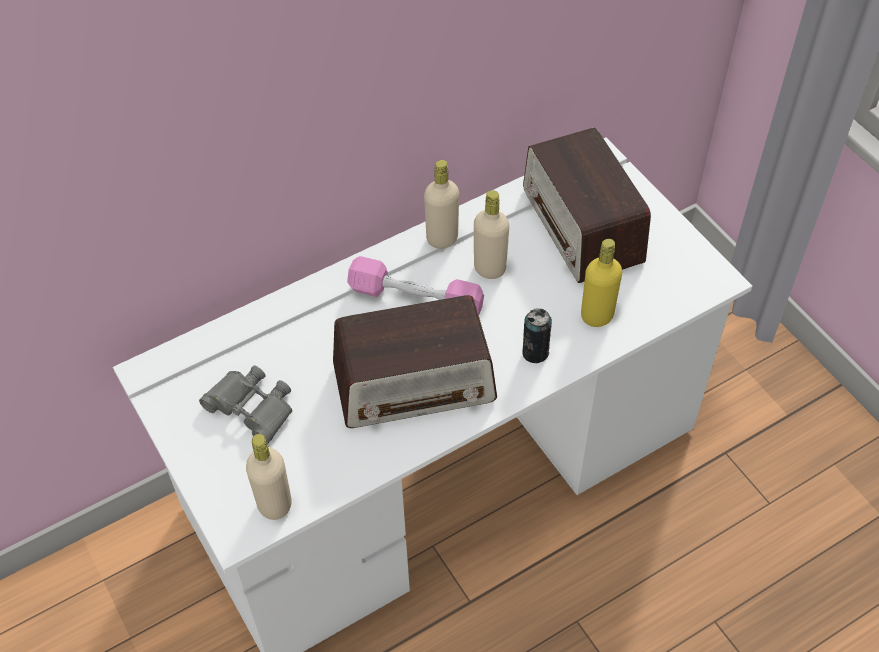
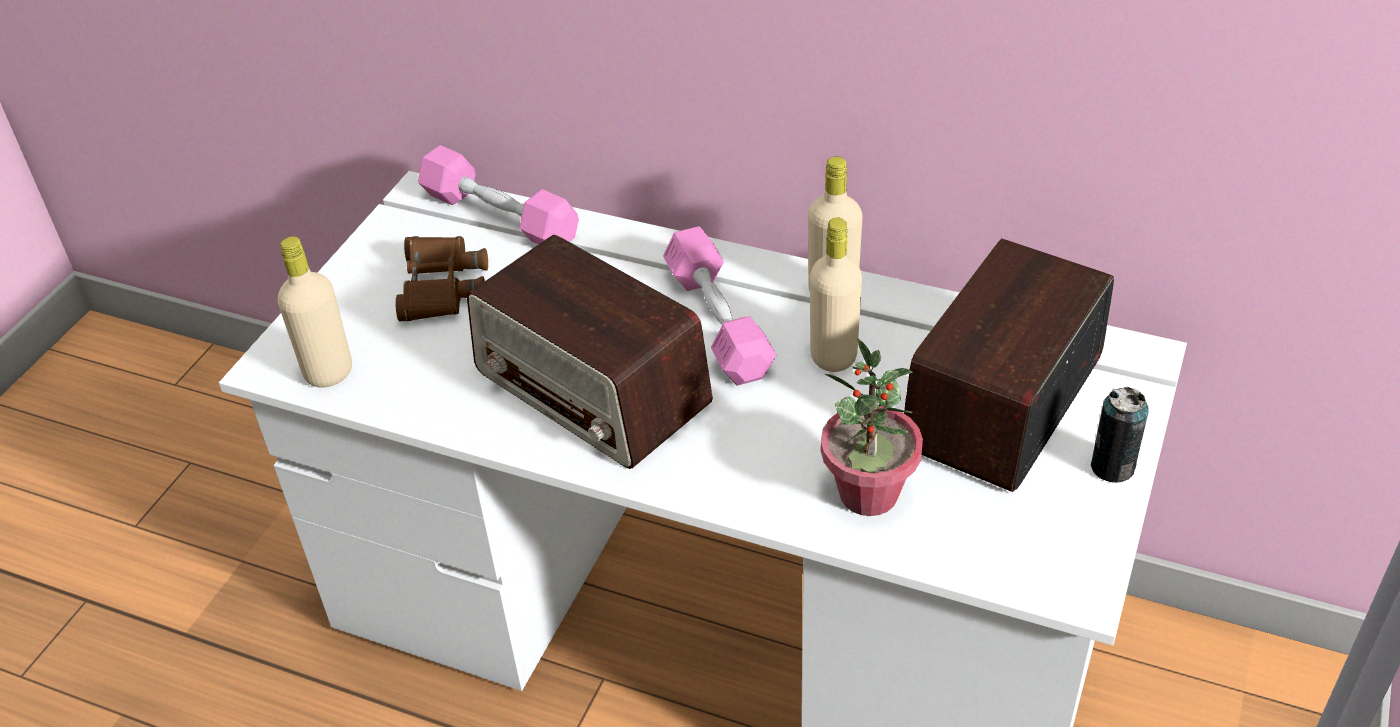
camera: 55 degrees right, 10 degrees down
grey binoculars [199,366,292,444] -> brown binoculars [395,236,488,321]
can [522,308,552,363] -> can moved to [1091,387,1149,483]
yellow bottle [581,239,622,327] -> potted plant [821,338,923,516]
none -> pink dumbbell [418,145,579,245]

